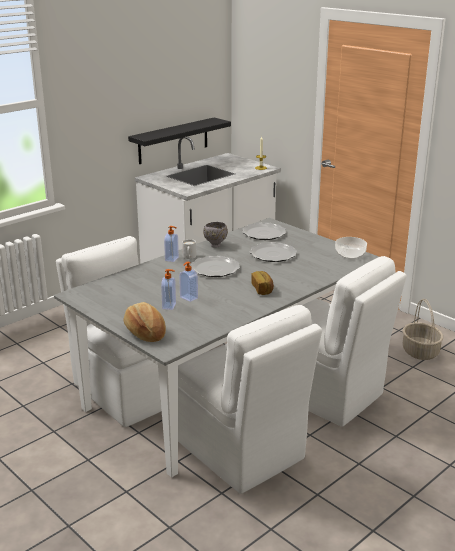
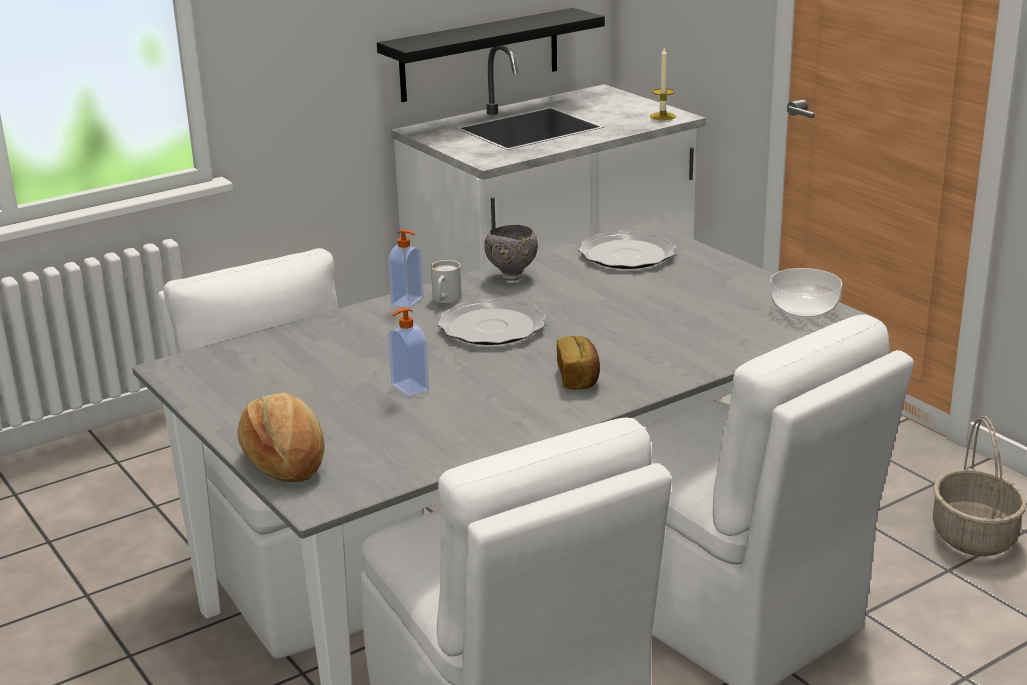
camera: 10 degrees right, 0 degrees up
soap dispenser [161,269,176,310] -> none
plate [250,242,297,262] -> none

